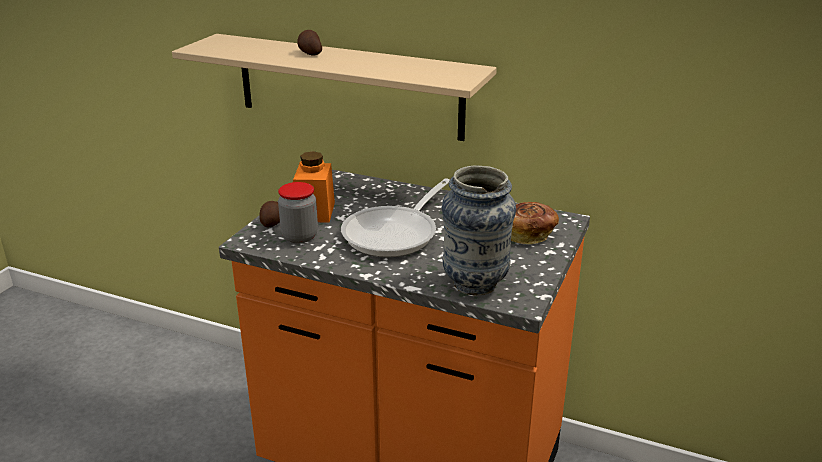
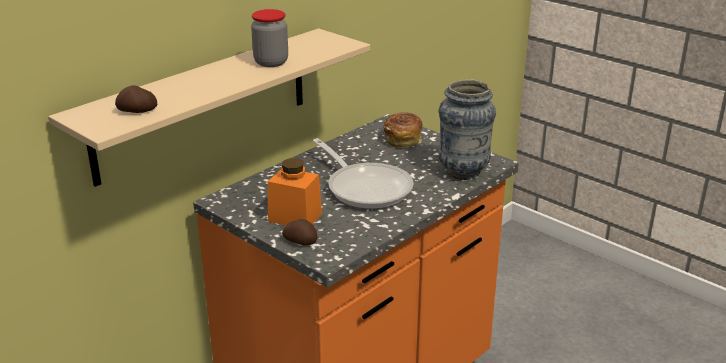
camera: 70 degrees left, 0 degrees up
jar [278,182,318,243] -> jar moved to [251,9,288,67]
potato [297,30,322,56] -> potato moved to [115,85,157,113]

